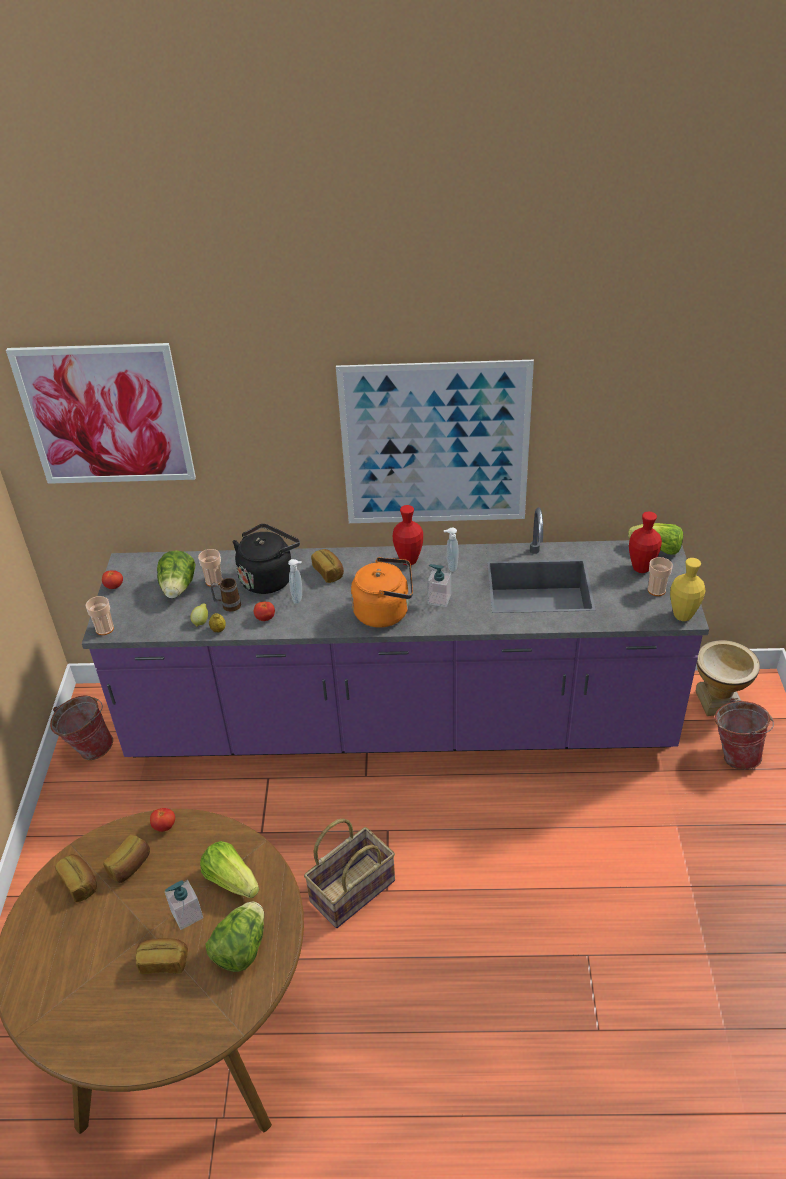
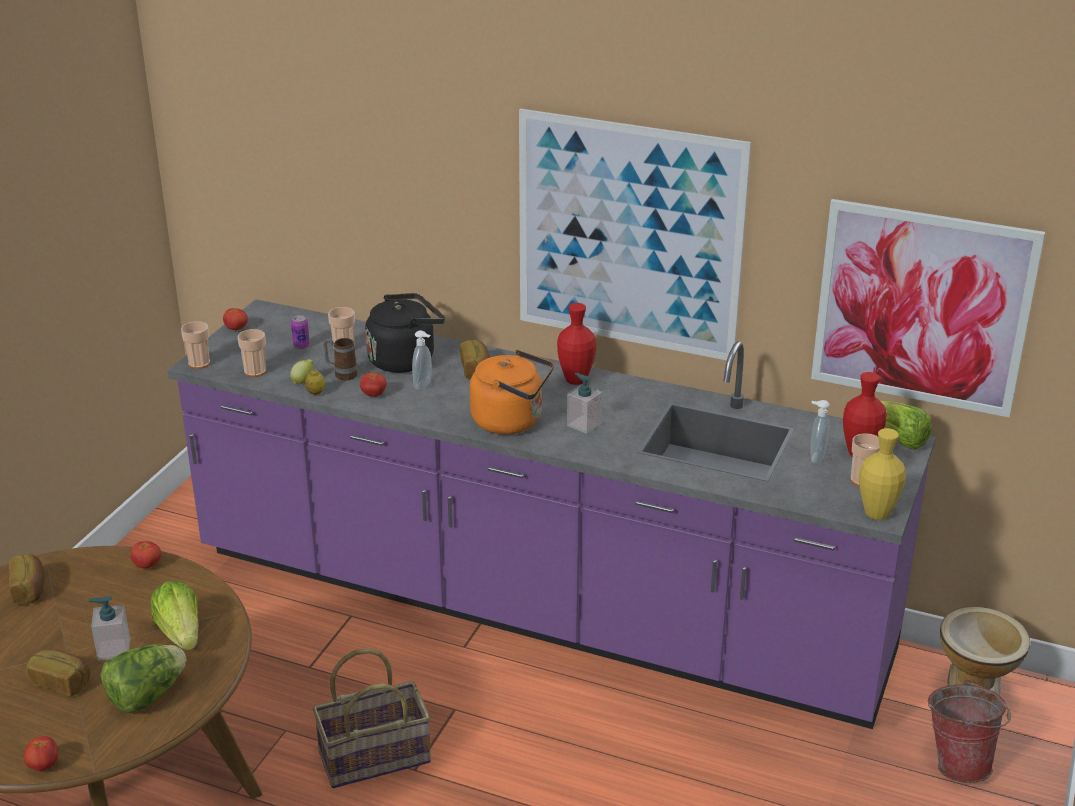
camera: 20 degrees right, 10 degrees down
picture [6,343,196,484] -> picture moved to [811,199,1045,417]
bucket [50,695,113,760] -> none
bread [103,835,150,883] -> none
lettuce [157,550,196,598] -> can [291,315,310,349]
soap dispenser [444,528,459,572] -> soap dispenser moved to [811,400,830,464]
none -> tomato [24,736,58,771]
none -> cup [238,329,266,377]

